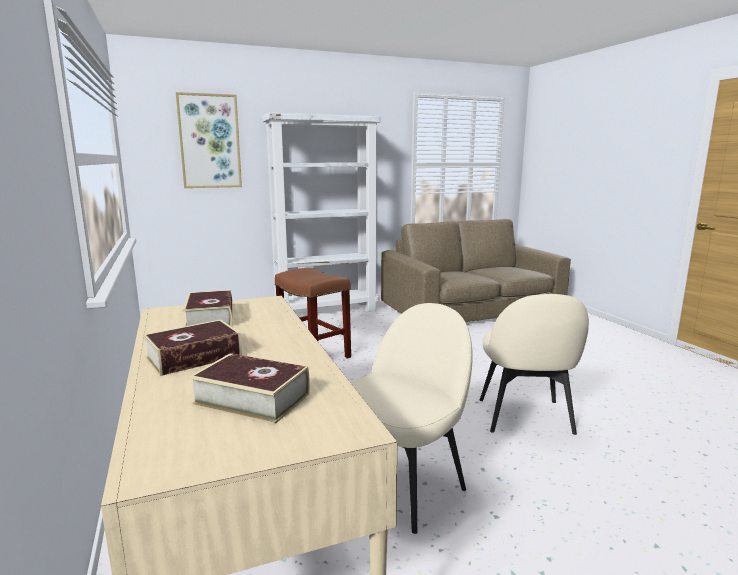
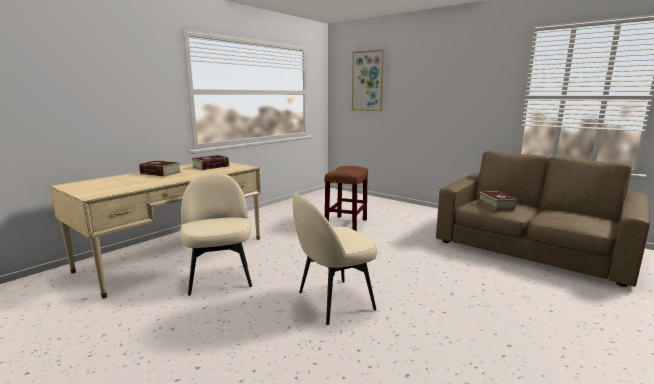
camera: 60 degrees right, 0 degrees up
book [189,353,310,424] -> book moved to [478,191,517,210]
white bookcase [262,113,381,312] -> none
beige chair [351,303,473,534] -> beige chair turned 120 degrees counterclockwise [180,173,252,296]

